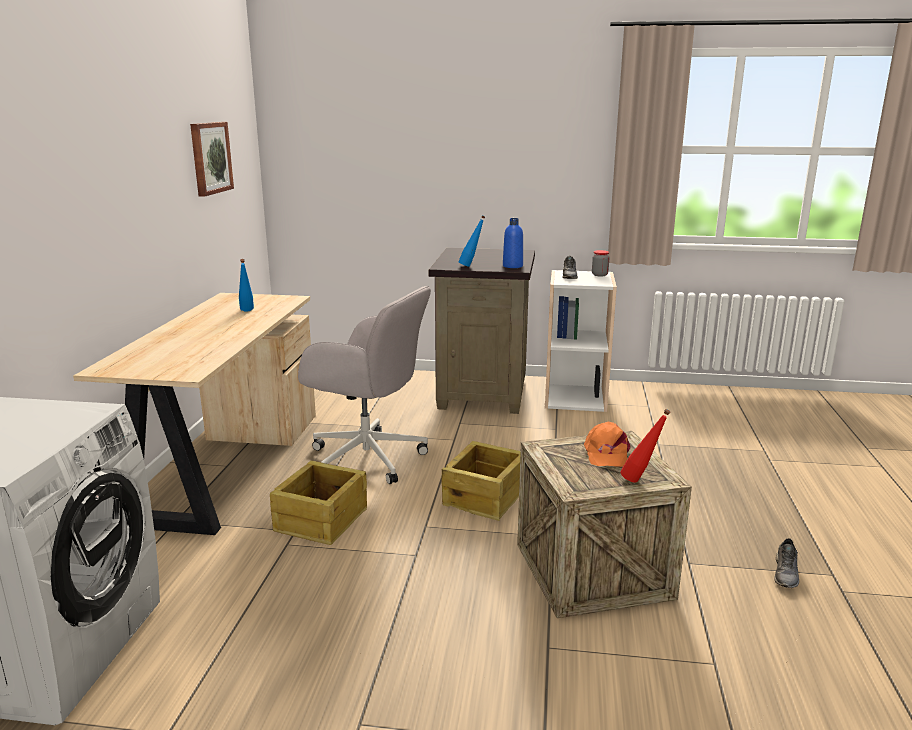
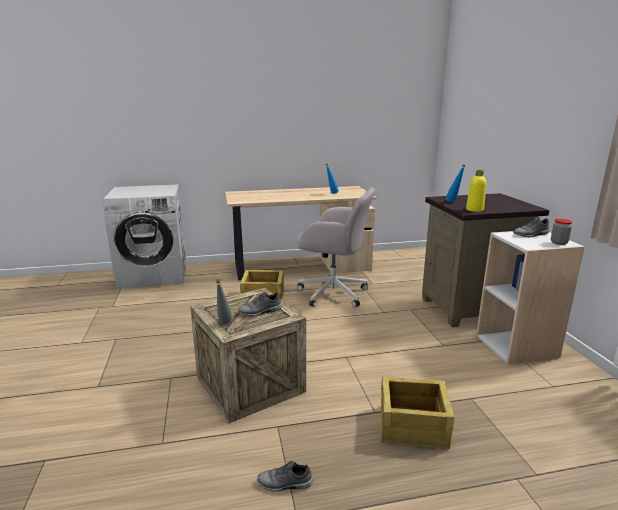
camera: 70 degrees right, 0 degrees up
picture [190,122,234,197] -> none
grey office chair [298,286,431,484] -> grey office chair turned 75 degrees counterclockwise [296,187,375,307]
crate [441,441,521,521] -> crate moved to [381,377,454,449]
blue bottle [503,218,523,268] -> yellow bottle [466,170,486,212]
orange cap [584,422,631,467] -> grey shoe [238,292,282,317]
red bottle [620,409,671,482] -> grey bottle [216,279,232,325]

